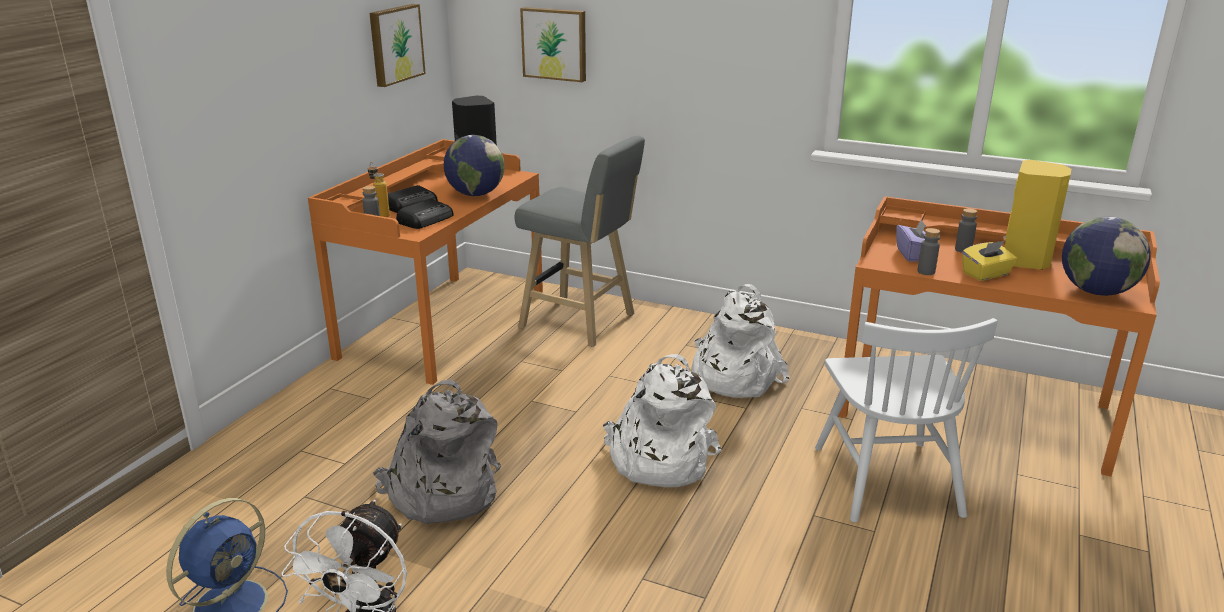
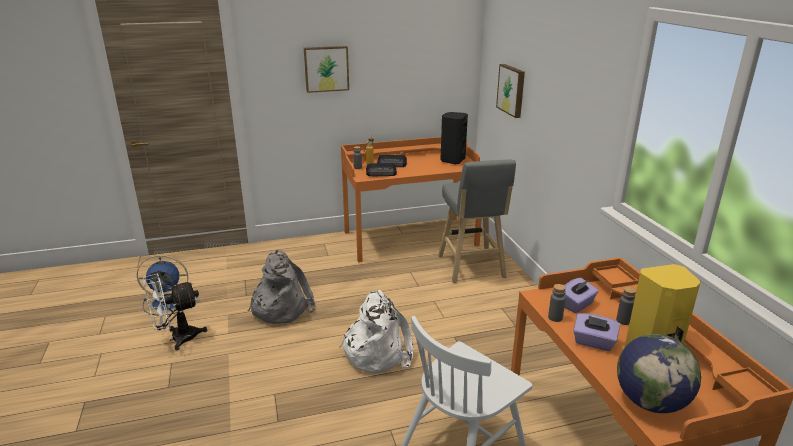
camera: 50 degrees right, 0 degrees up
picture [369,4,426,87] -> picture moved to [304,46,349,93]
globe [444,135,505,196] -> none
white backpack [692,284,790,398] -> none
yellow tissue box [962,241,1017,281] -> purple tissue box [573,313,620,351]

